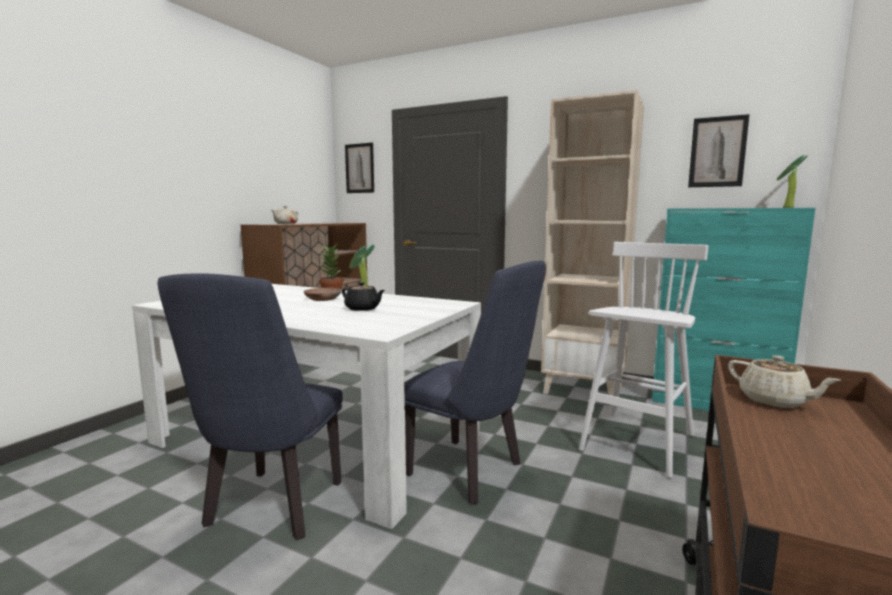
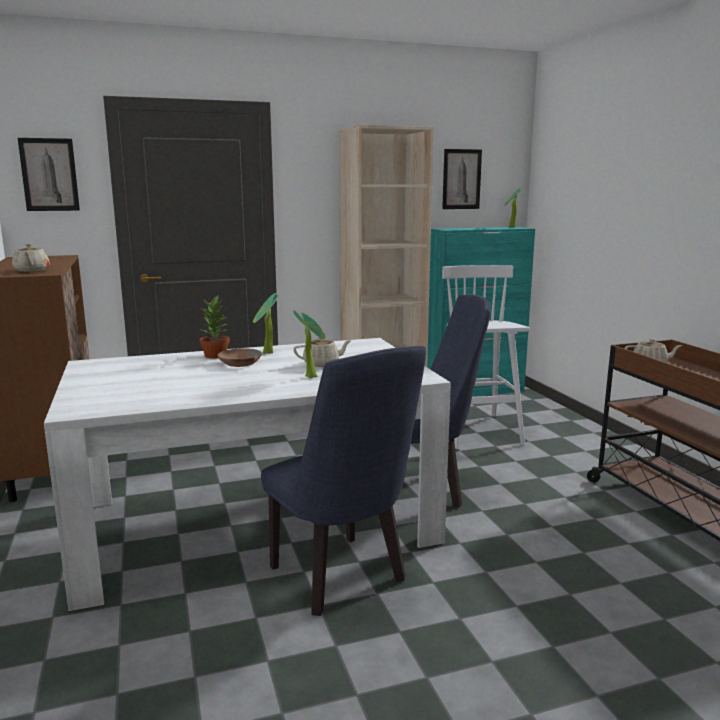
camera: 45 degrees left, 5 degrees up
black teapot [342,282,385,311] -> beige teapot [293,337,352,367]
none -> potted plant [293,310,325,378]

